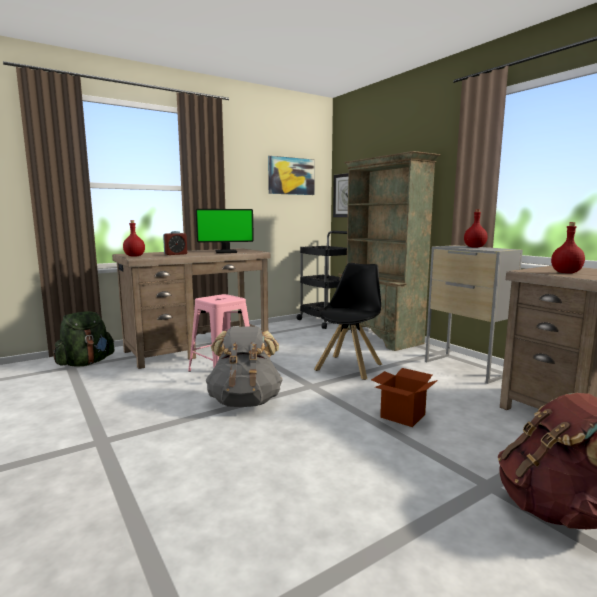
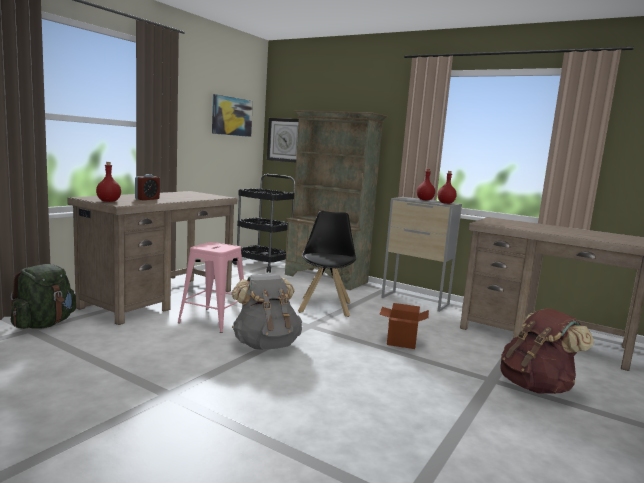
camera: 25 degrees left, 0 degrees up
monitor [196,209,254,253] -> none
red bottle [551,222,585,273] -> red bottle moved to [438,171,457,204]

